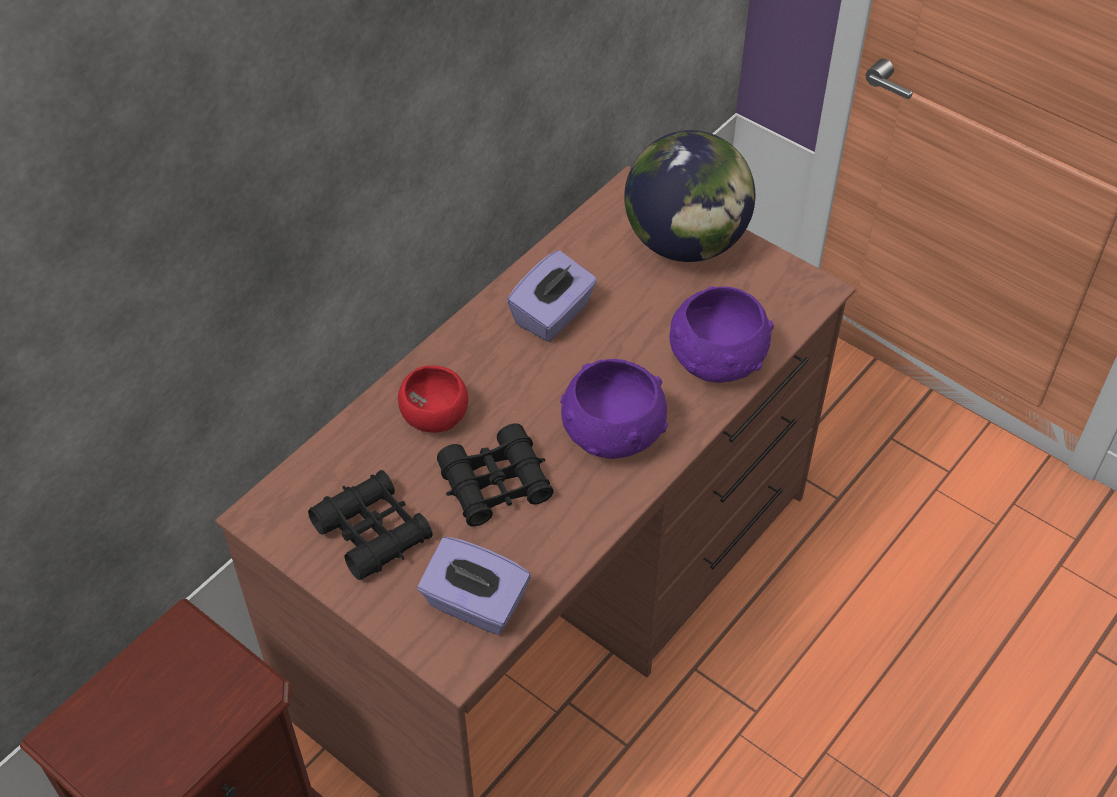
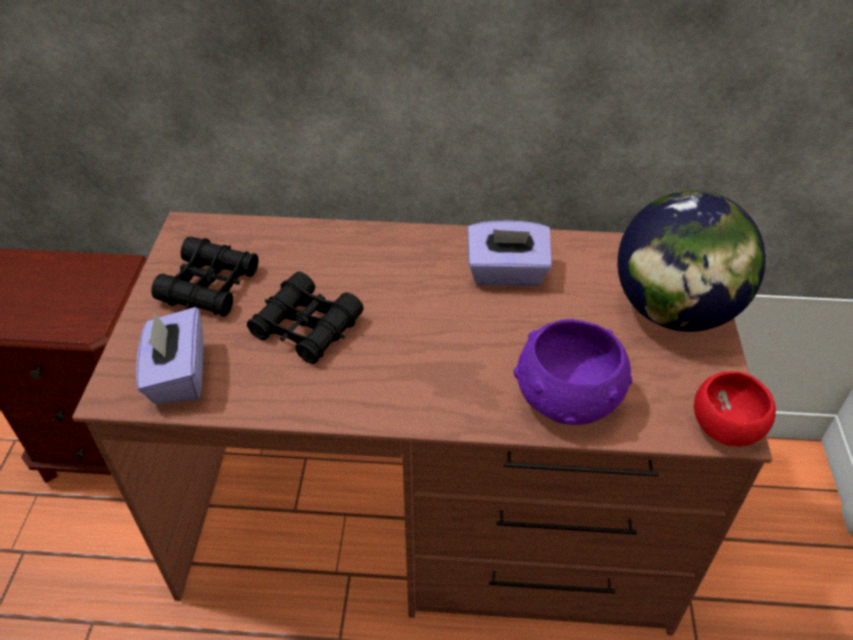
camera: 55 degrees right, 5 degrees down
red bowl [398,365,468,433] -> red bowl moved to [694,371,776,447]
purple bowl [560,359,668,459] -> none

